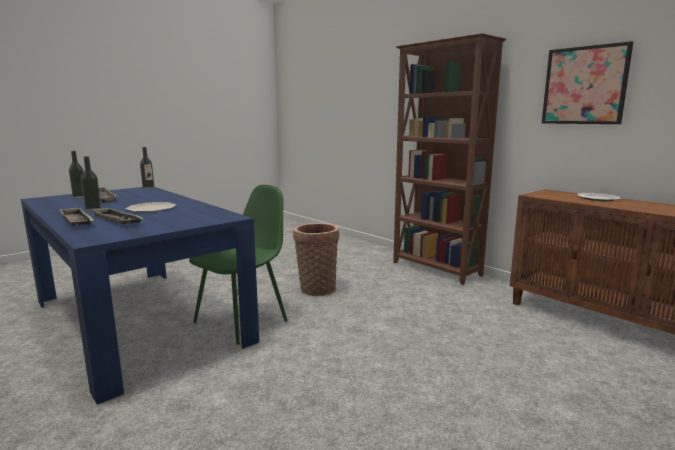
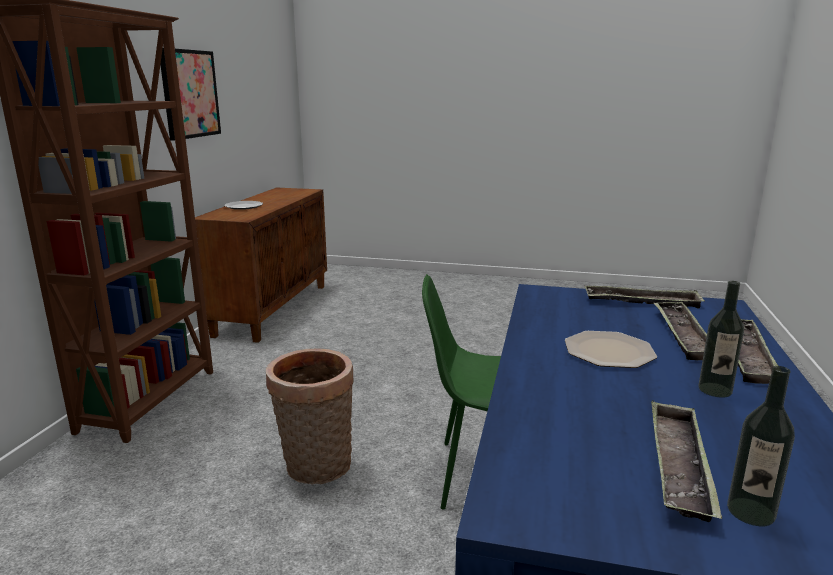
camera: 125 degrees left, 5 degrees up
bottle [140,147,154,189] -> none
none -> tray [585,286,705,308]

